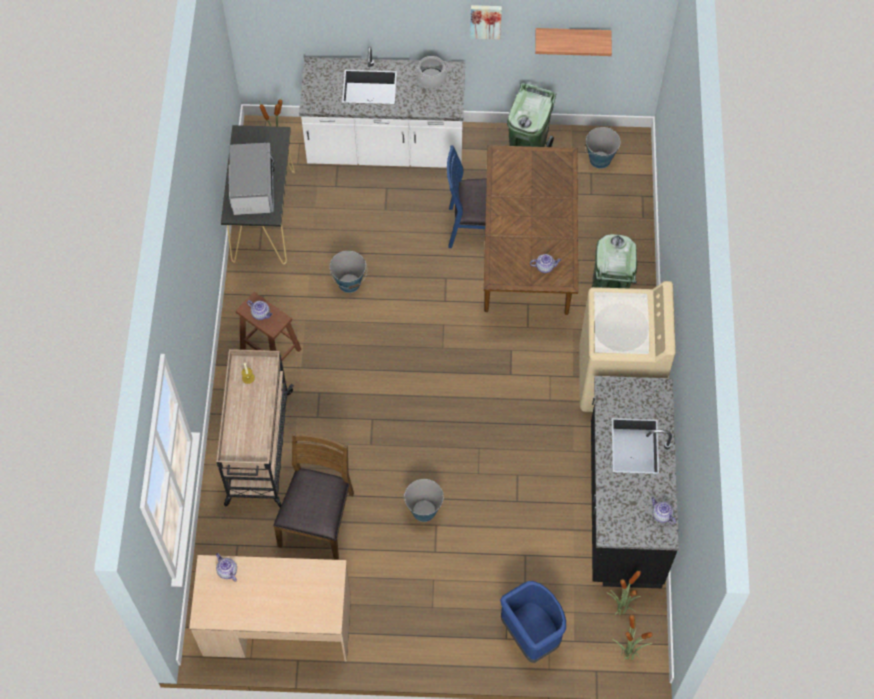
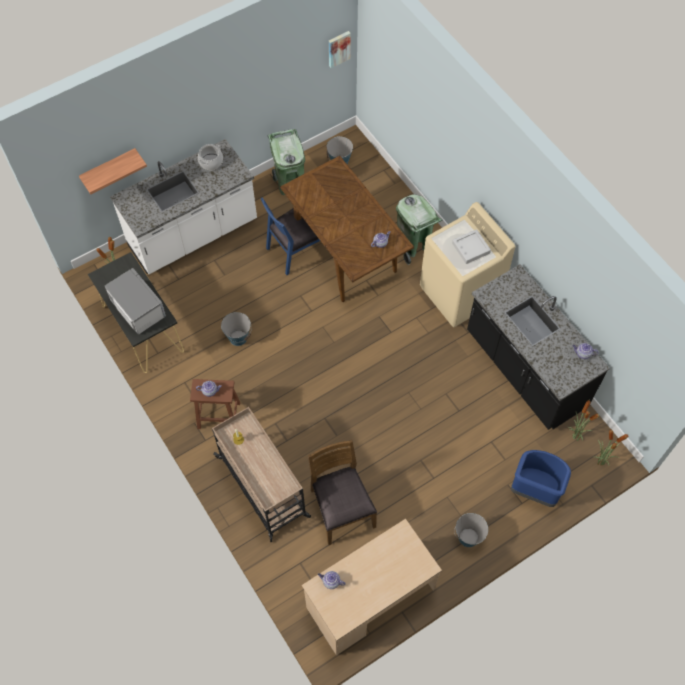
camera: 35 degrees left, 0 degrees up
bucket [404,479,444,522] -> bucket moved to [454,513,488,547]
picture [470,5,502,40] -> picture moved to [329,31,351,68]
shelf [535,28,612,56] -> shelf moved to [79,148,147,195]
none -> grey tray [452,229,491,264]

